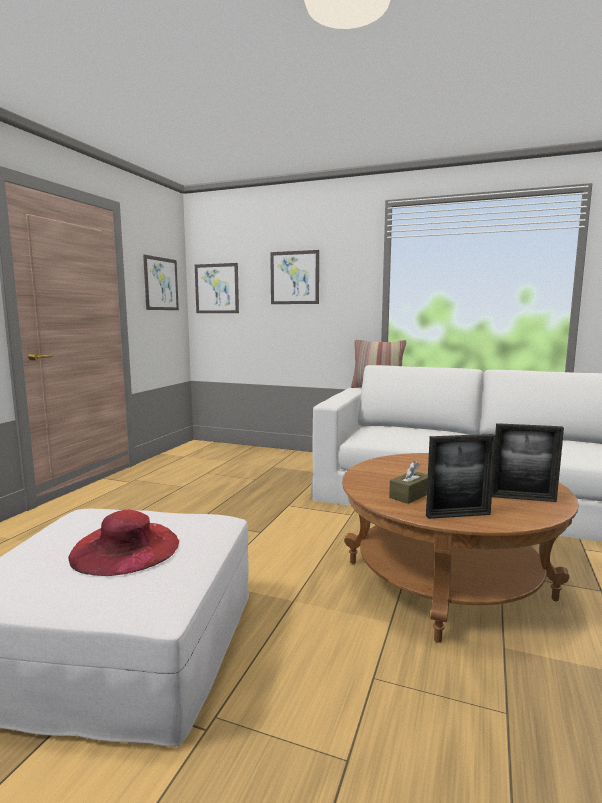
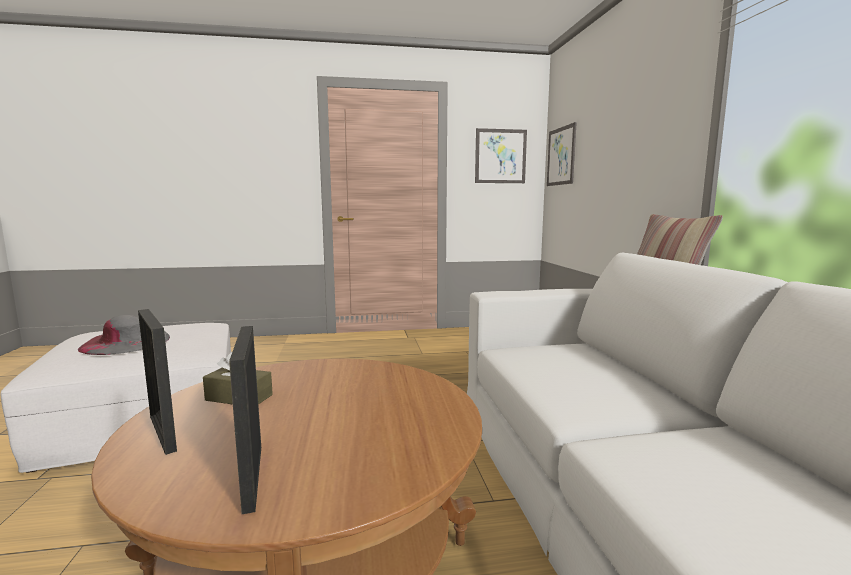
camera: 60 degrees right, 0 degrees up
red hat [69,510,179,576] -> grey hat [78,315,170,355]
picture [270,250,319,304] -> none

